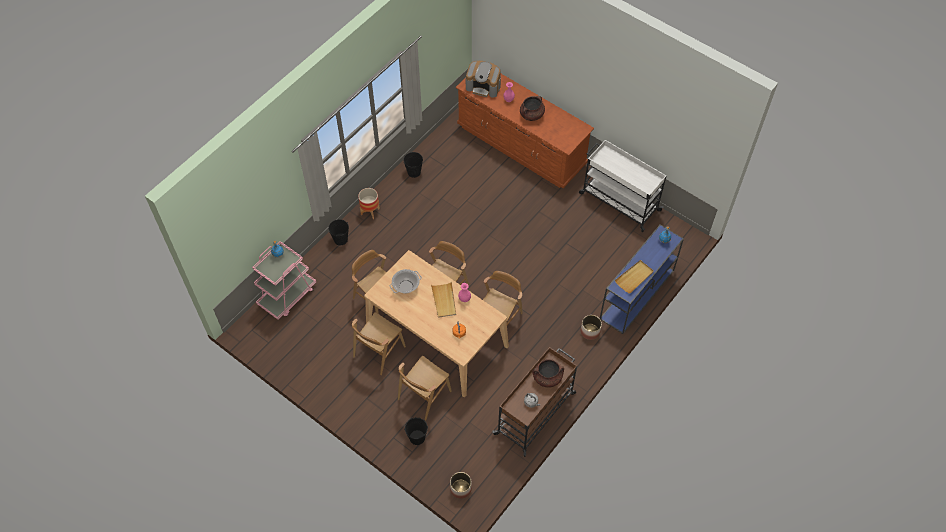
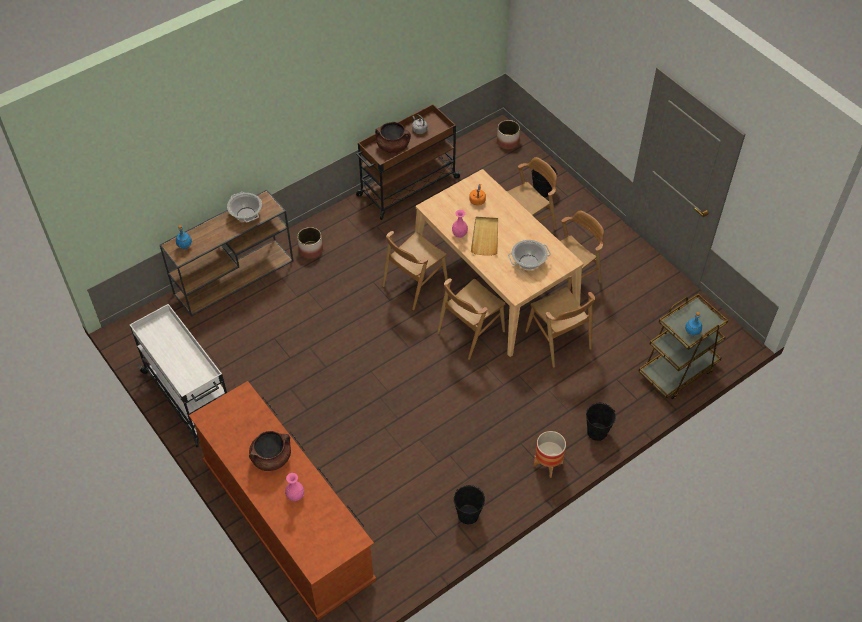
camera: 165 degrees left, 5 degrees down
pink cart [252,241,316,320] -> brown cart [639,294,728,399]
coffee machine [466,61,501,98] -> none
blue console table [600,224,684,334] -> brown console table [160,190,293,317]
beige tray [615,260,654,294] -> cooking pot [227,192,262,222]

